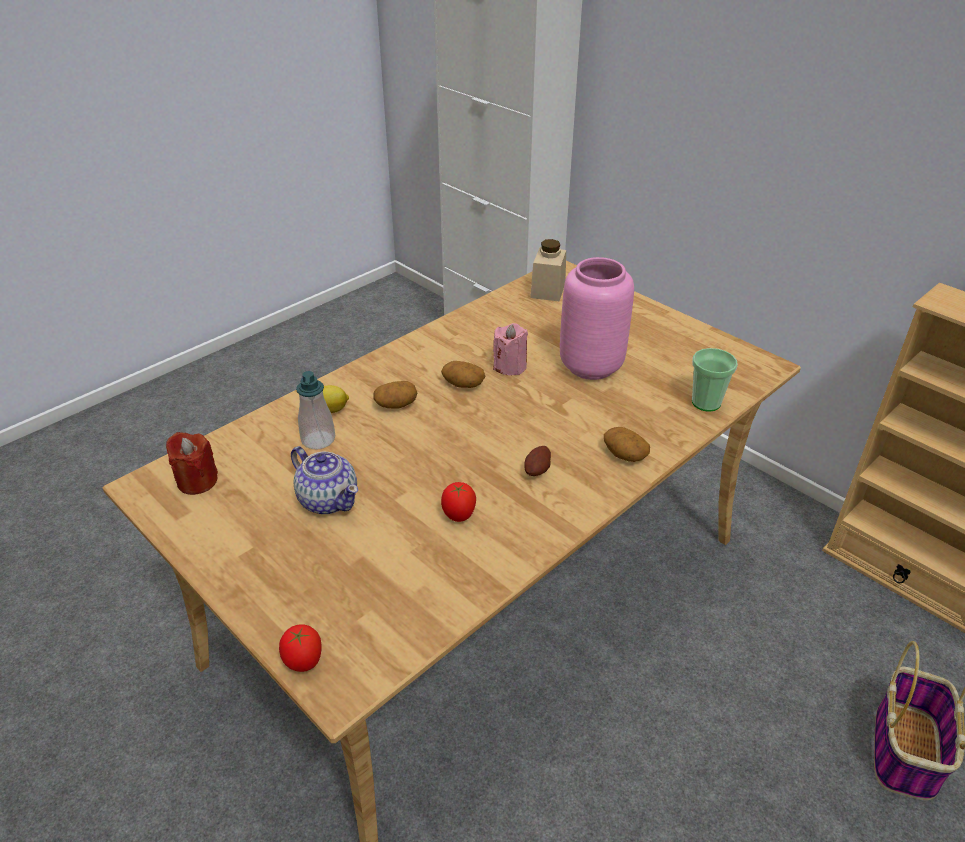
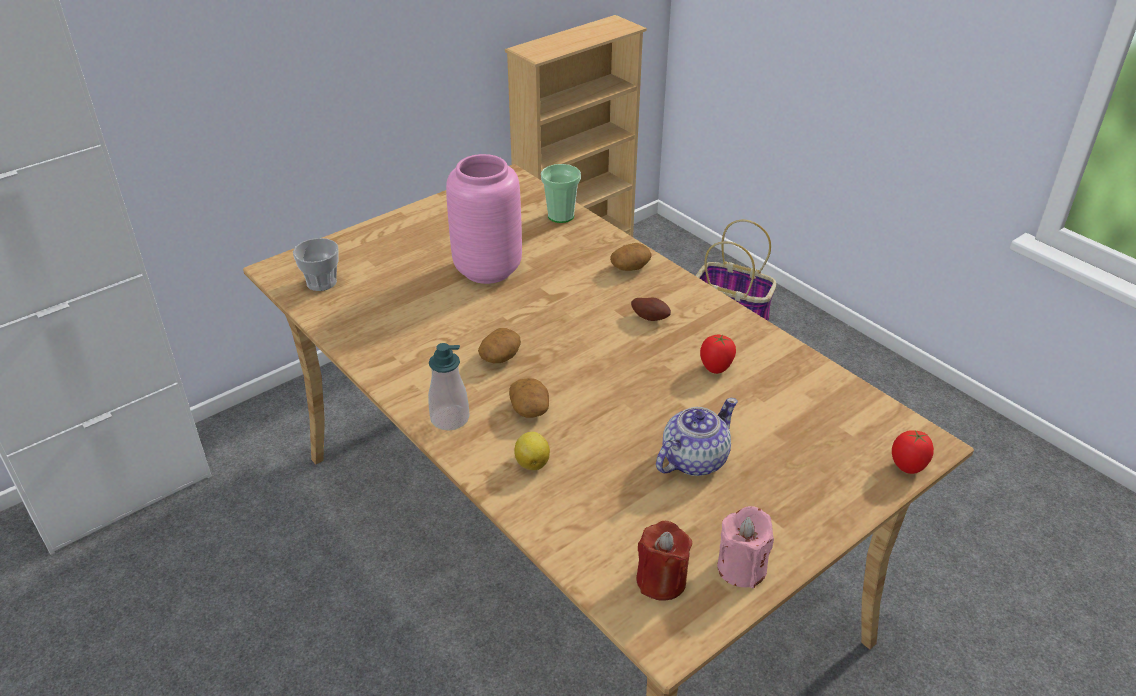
camera: 85 degrees left, 0 degrees up
soap dispenser [296,371,335,449] -> soap dispenser moved to [428,343,470,431]
pink candle [493,323,528,375] -> pink candle moved to [717,506,774,588]
beige jar [530,239,566,301] -> cup [293,238,339,291]

